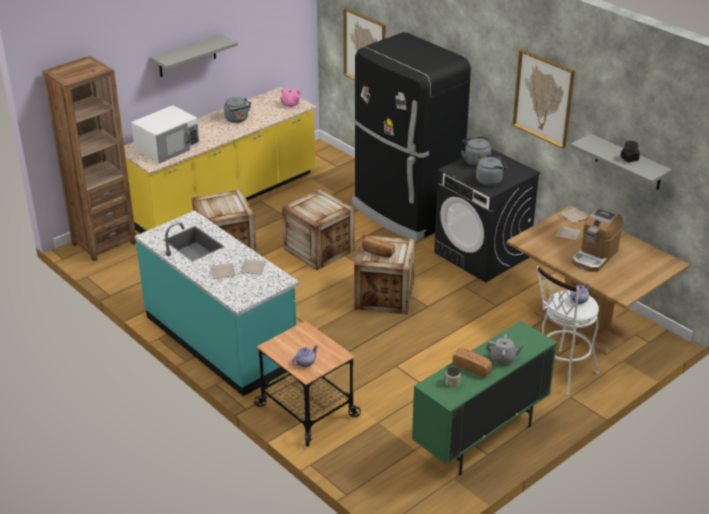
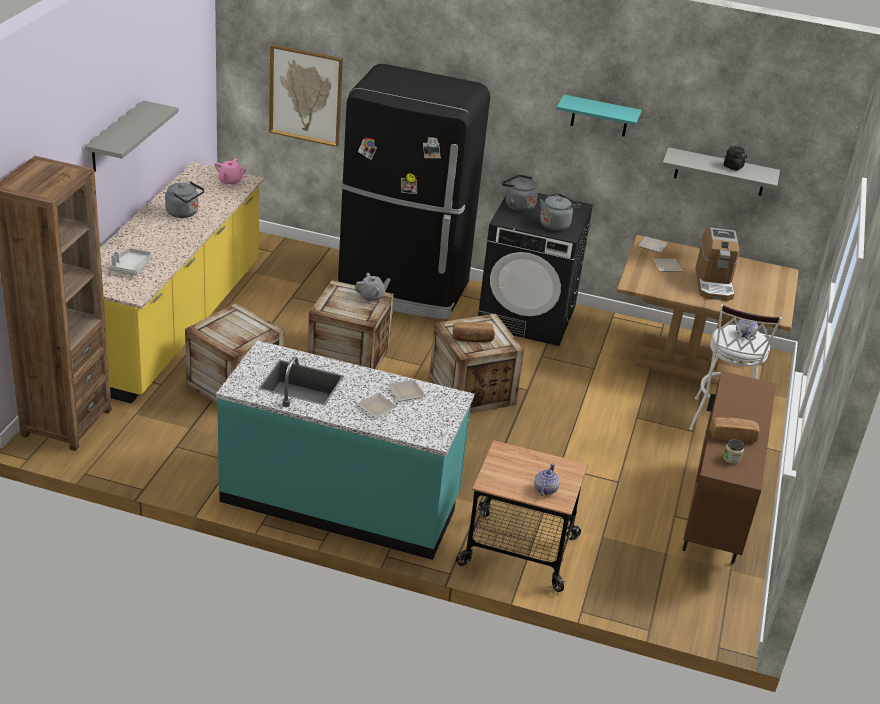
camera: 35 degrees left, 0 degrees up
white microwave [131,105,200,163] -> grey tray [108,248,152,275]
green cabinet [412,320,557,475] -> brown cabinet [682,371,776,564]
grey teapot [486,334,523,364] -> grey teapot moved to [354,273,391,302]
picture [513,49,575,149] -> turquoise shelf [556,95,641,137]

